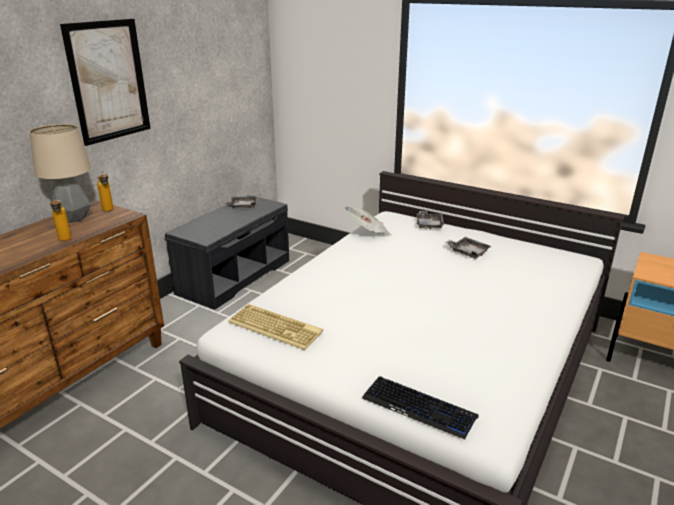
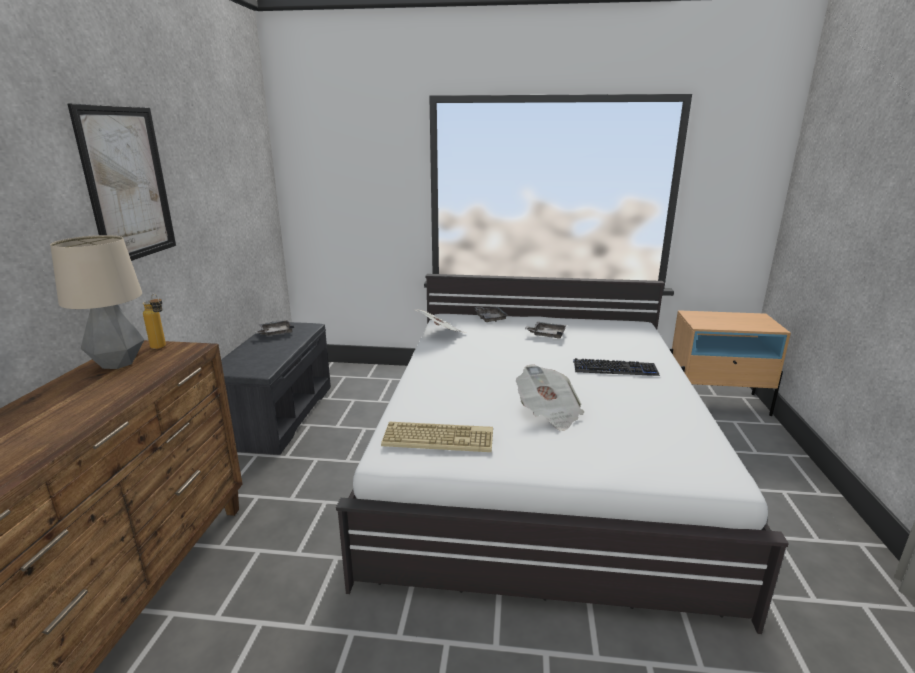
camera: 25 degrees left, 5 degrees down
bottle [50,197,71,241] -> none
keyboard [362,376,479,439] -> keyboard moved to [573,358,660,376]
none -> newspaper [516,364,585,431]

